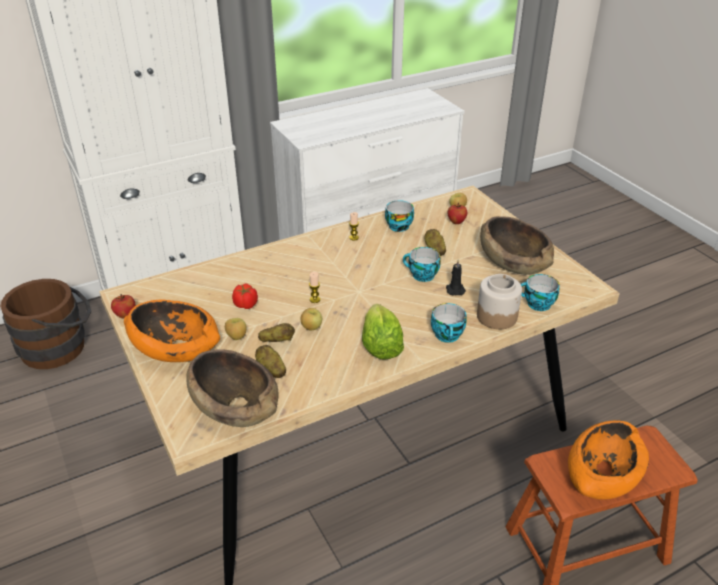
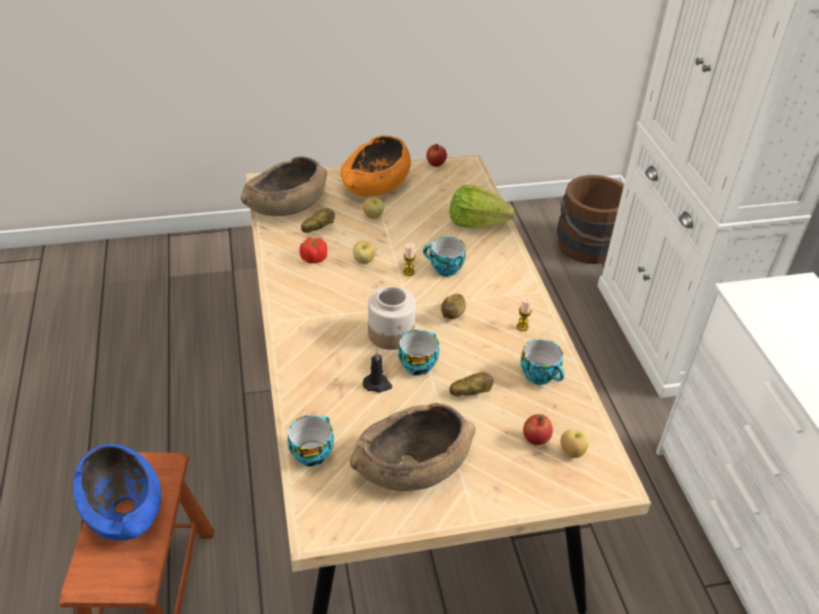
camera: 105 degrees right, 5 degrees up
tomato [232,283,258,309] -> tomato moved to [299,237,327,264]
potato [258,323,295,342] -> potato moved to [441,294,466,319]
lettuce [362,304,404,360] -> lettuce moved to [449,185,515,228]
cup [431,303,467,343] -> cup moved to [423,236,466,277]
jar [477,274,522,329] -> jar moved to [368,286,416,350]
orange bowl [568,420,649,500] -> blue bowl [73,444,161,541]

